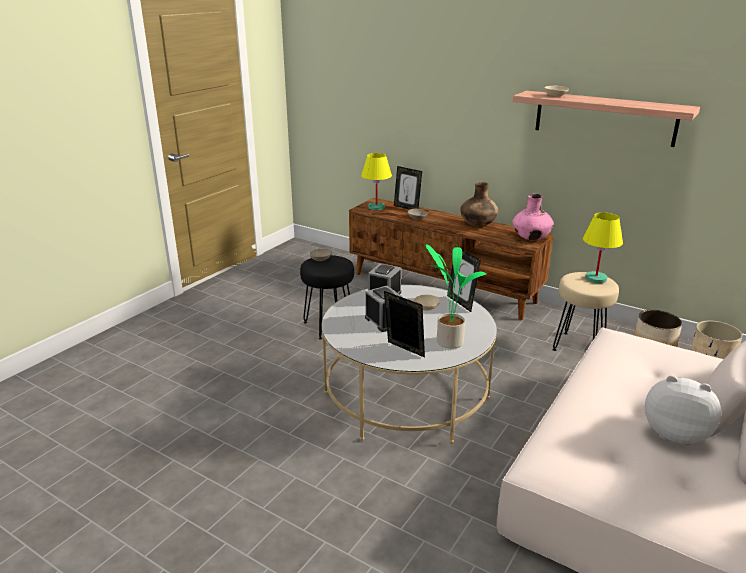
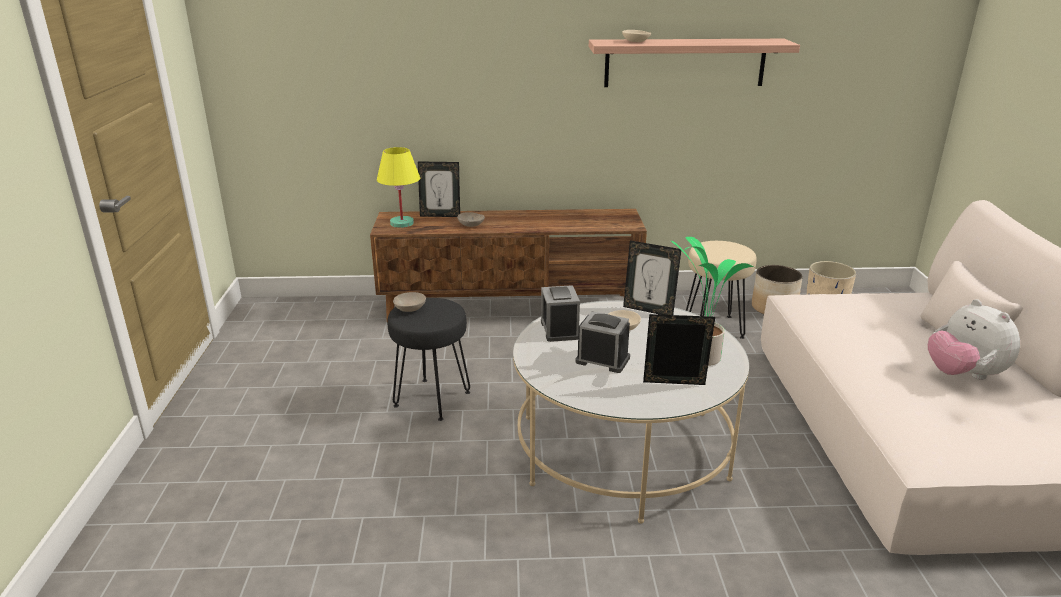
camera: 35 degrees left, 0 degrees up
brown vase [460,182,498,227] -> none
pink vase [512,194,554,240] -> none
yellow table lamp [583,213,623,283] -> none
plush toy [645,375,721,446] -> plush toy turned 105 degrees counterclockwise [928,299,1020,380]

